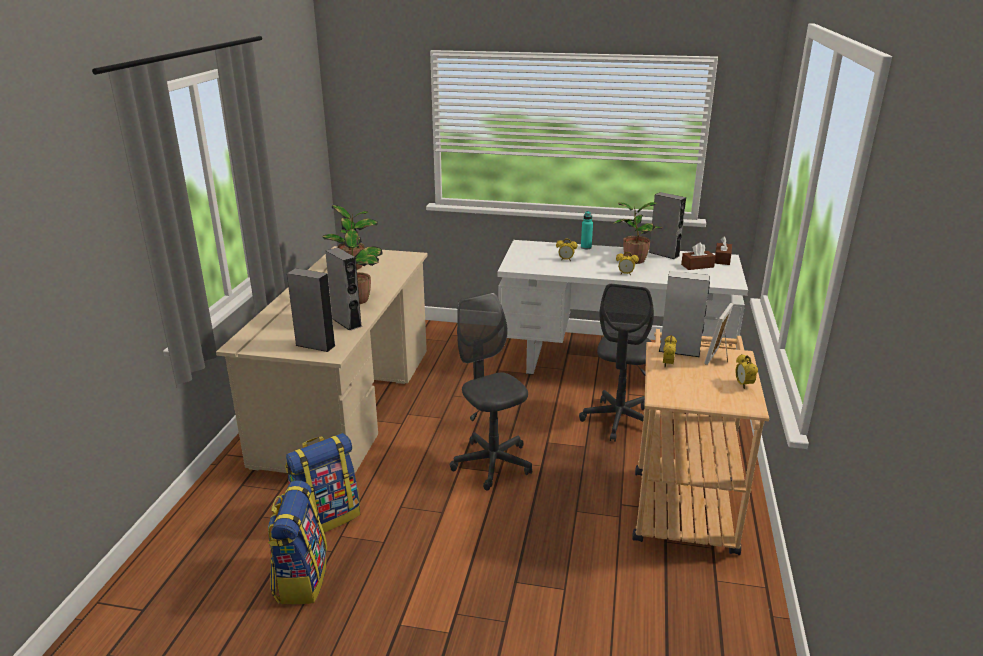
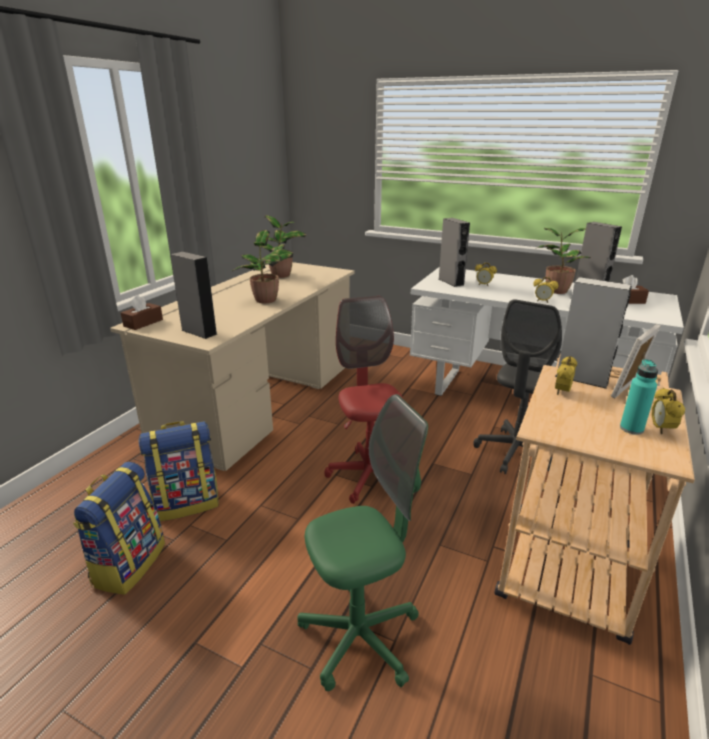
camera: 15 degrees right, 0 degrees up
grey speaker [325,248,362,331] -> grey speaker moved to [439,218,470,287]
grey office chair [450,292,532,491] -> red office chair [324,296,404,504]
turquoise bottle [581,211,593,249] -> turquoise bottle moved to [620,359,658,435]
brown tissue box [715,237,732,265] -> brown tissue box moved to [121,295,163,330]
none -> green office chair [297,394,428,691]

